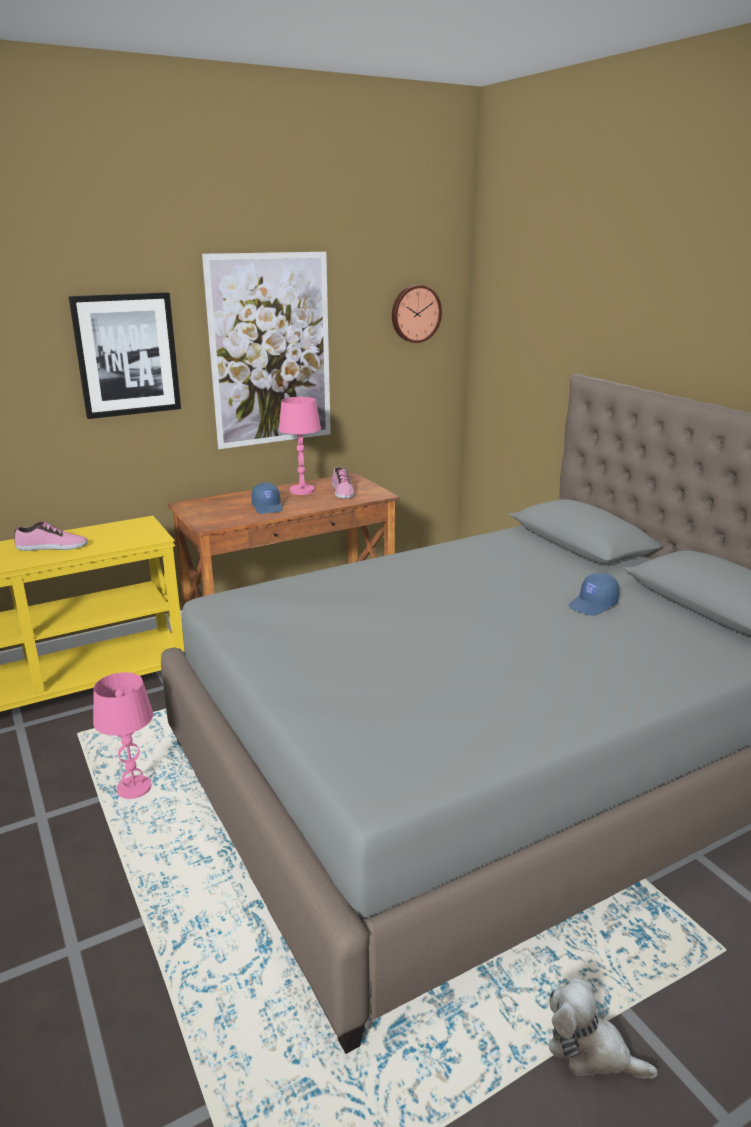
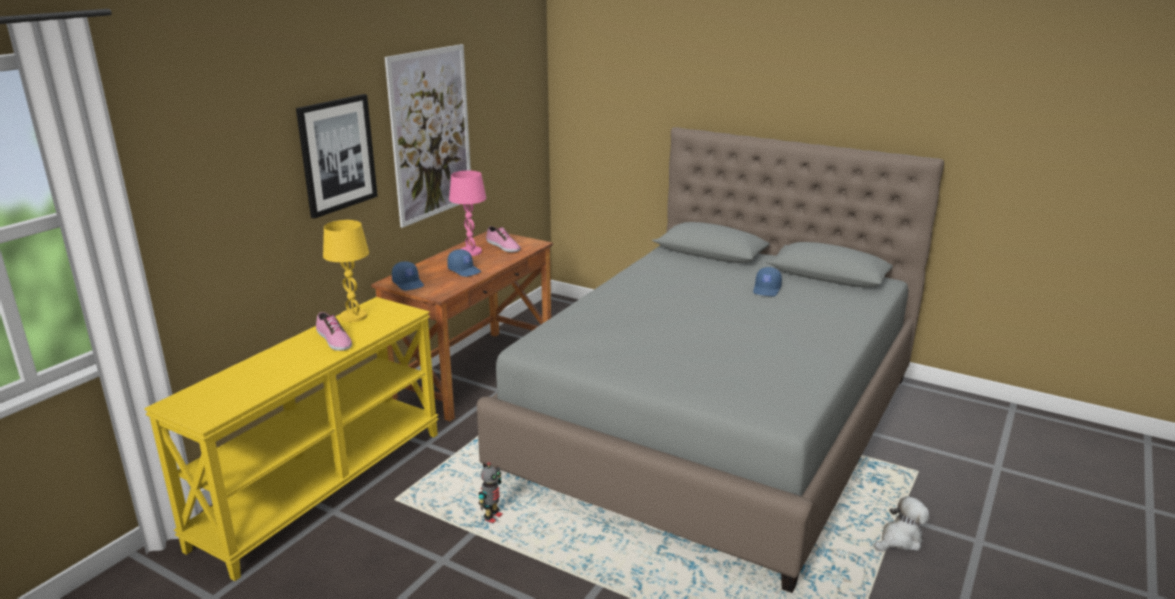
camera: 30 degrees left, 0 degrees up
shoe [14,522,88,551] -> shoe turned 90 degrees clockwise [316,312,352,351]
pink table lamp [93,672,153,799] -> toy robot [479,462,503,523]
wall clock [392,285,442,343] -> none
plush toy [549,977,658,1079] -> plush toy turned 150 degrees clockwise [874,496,929,552]
none -> yellow table lamp [323,220,369,322]
none -> blue cap [392,261,424,291]

